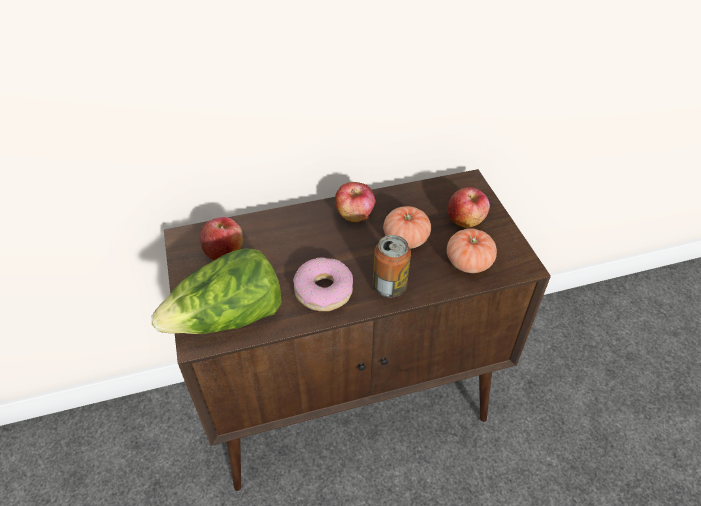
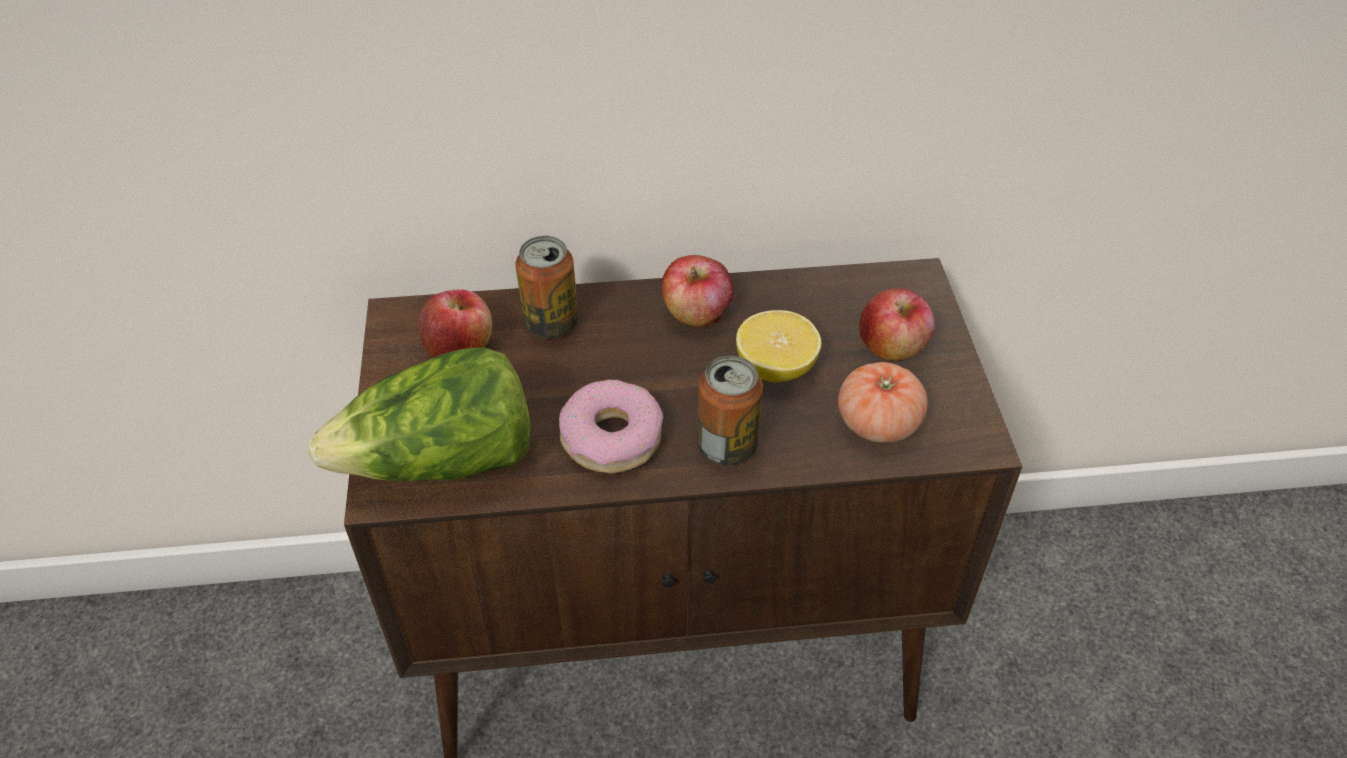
camera: 10 degrees right, 0 degrees up
tomato [383,206,431,249] -> lemon [736,310,821,383]
none -> can [515,236,579,338]

